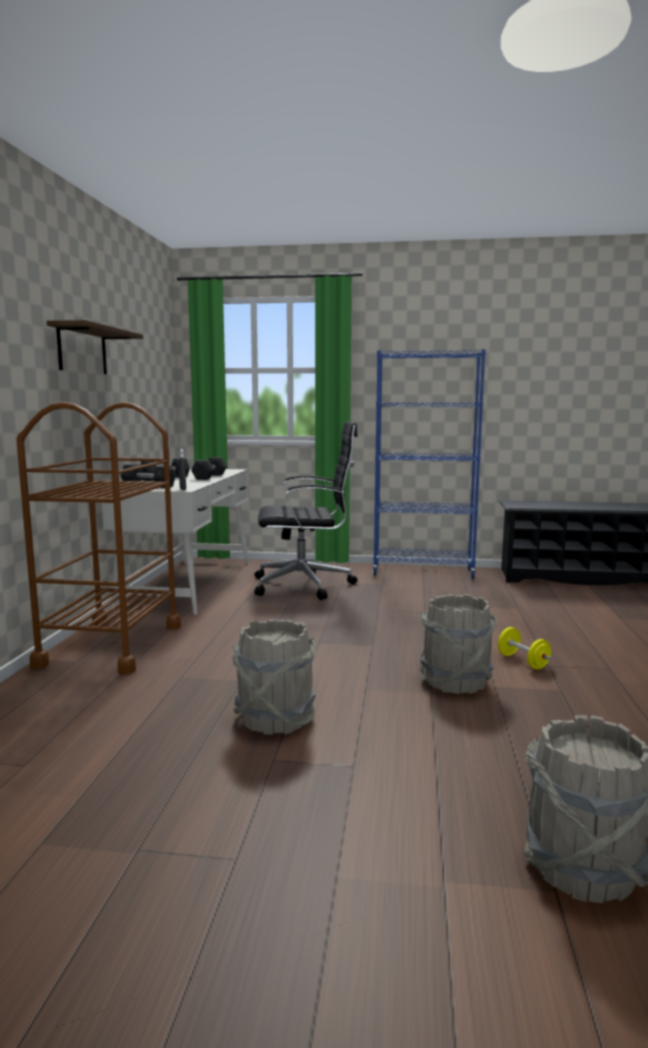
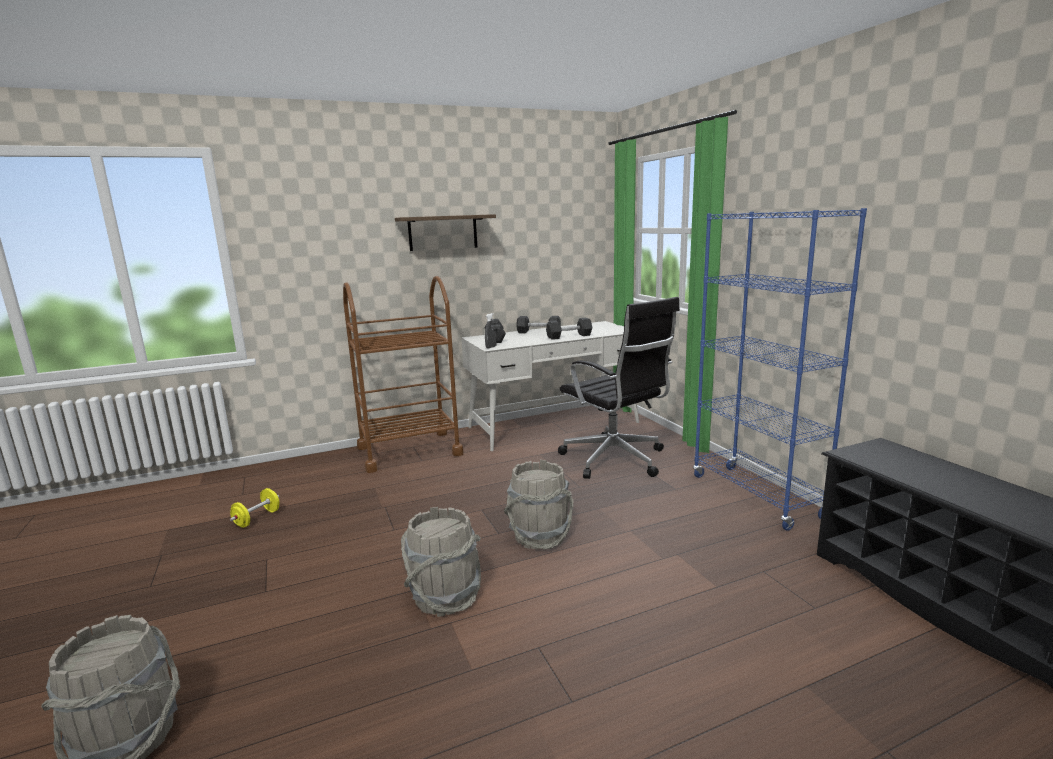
camera: 60 degrees right, 5 degrees up
grey bucket [232,619,317,735] -> grey bucket moved to [504,460,574,549]
yellow dumbbell [498,627,551,670] -> yellow dumbbell moved to [230,488,280,528]

